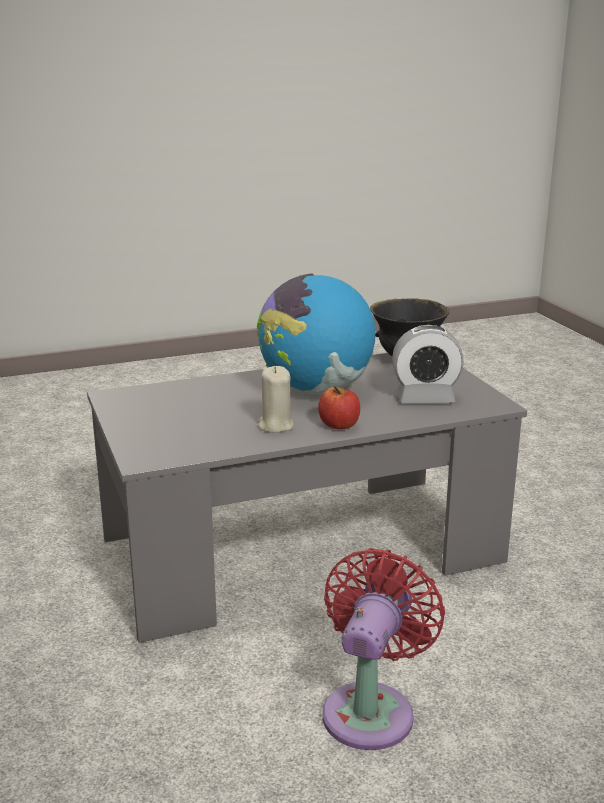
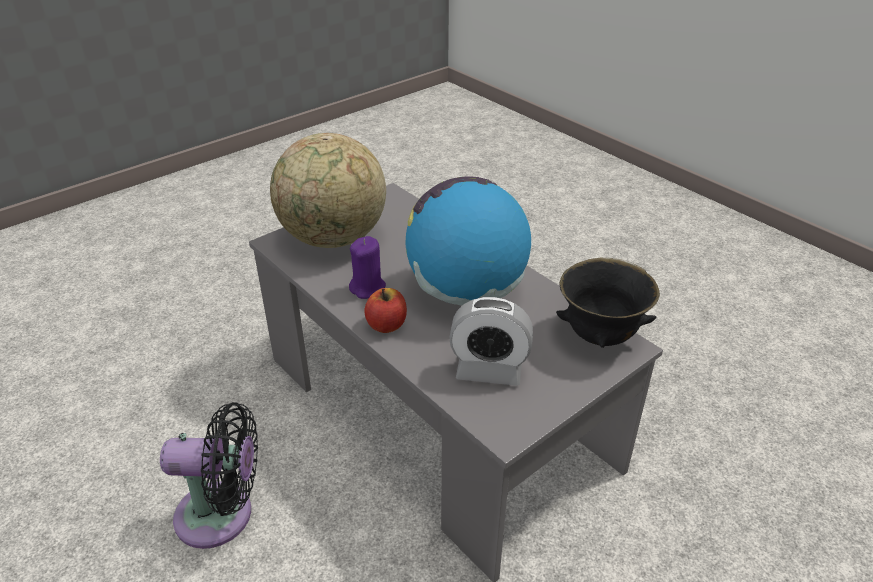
camera: 70 degrees right, 15 degrees up
beige candle [258,366,293,433] -> purple candle [349,236,386,299]
red fan [323,548,445,750] -> black fan [160,402,258,549]
alarm clock [392,325,464,403] -> alarm clock turned 60 degrees counterclockwise [449,297,533,386]
none -> globe [270,133,386,248]

